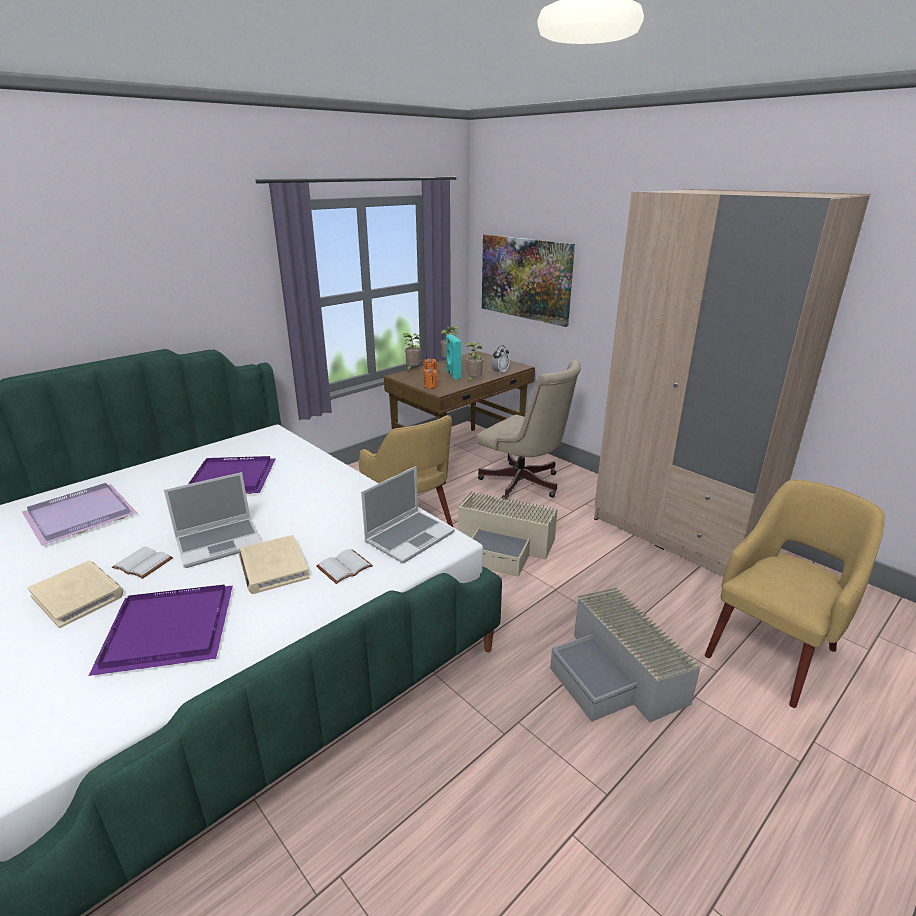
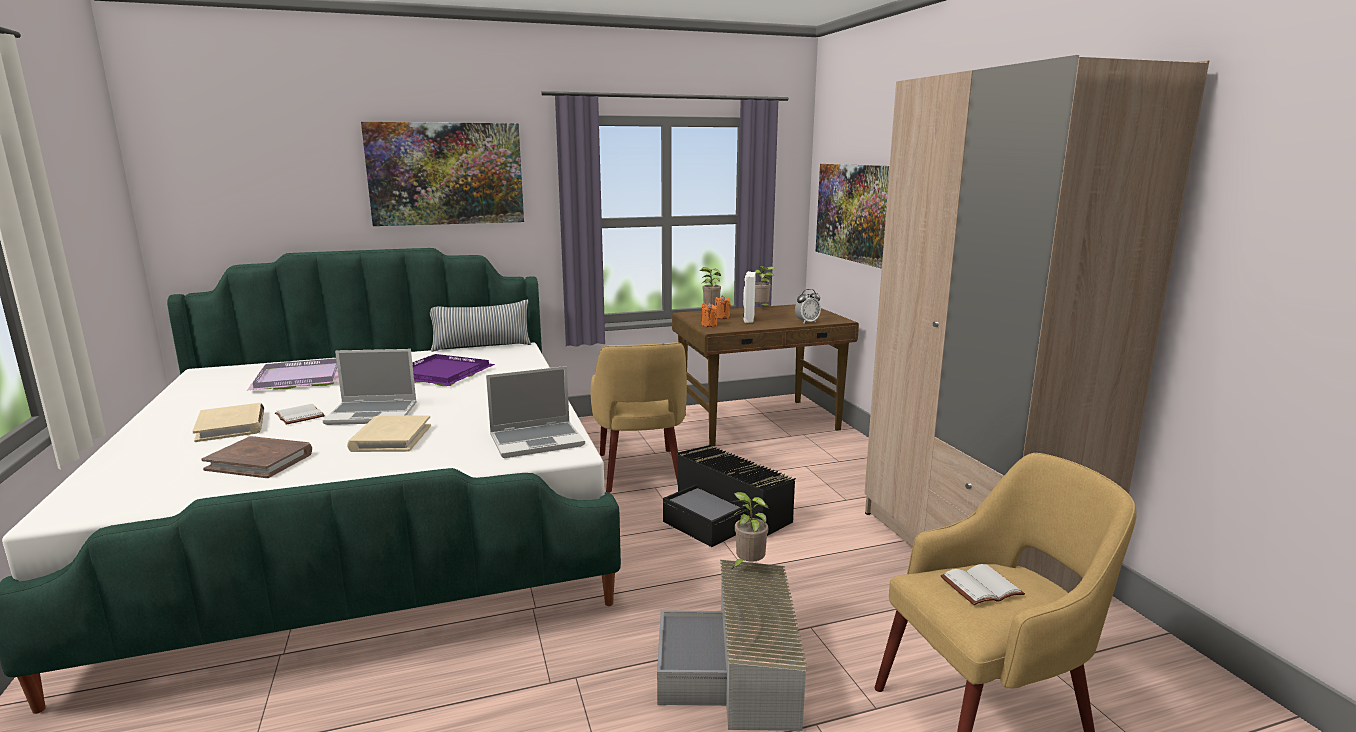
camera: 25 degrees right, 10 degrees down
purple tray [89,585,233,676] -> brown book [201,436,312,478]
white book [317,549,373,584] -> white book moved to [940,564,1025,605]
turquoise speaker [446,334,461,380] -> white speaker [743,271,756,323]
beige storage box [458,491,558,577] -> black storage box [663,445,796,547]
potted plant [465,342,483,382] -> potted plant moved to [731,492,769,569]
beige office chair [476,360,581,500] -> none
none -> picture [361,122,524,226]
none -> pillow [430,300,531,352]

